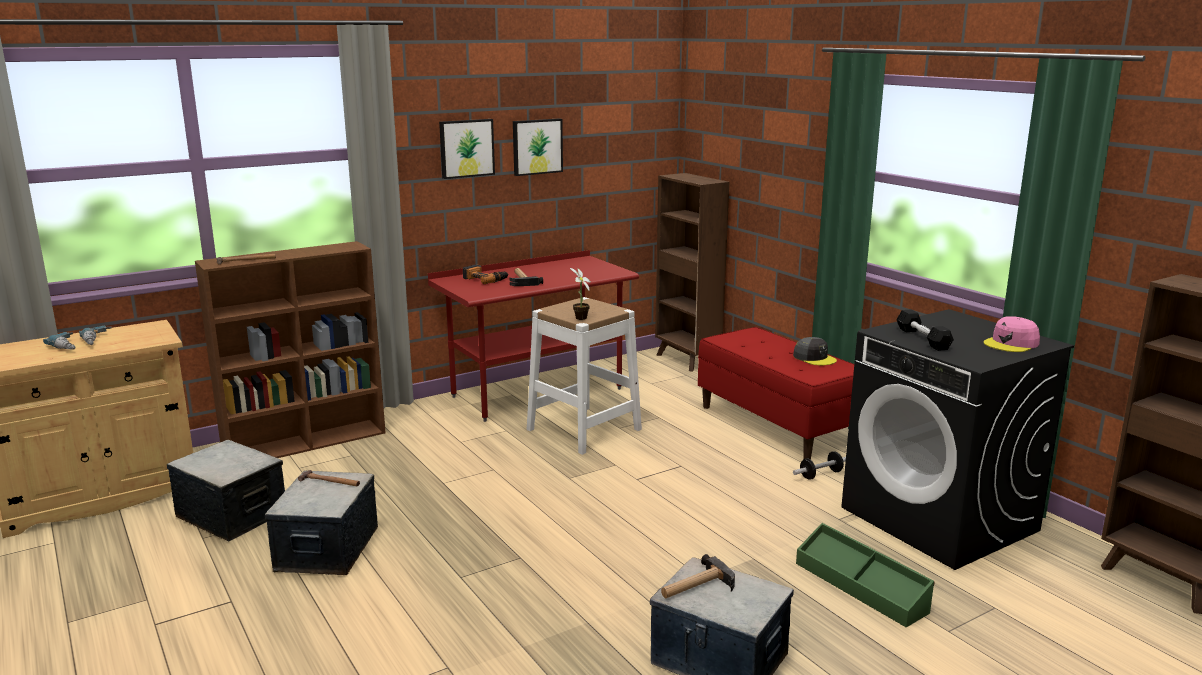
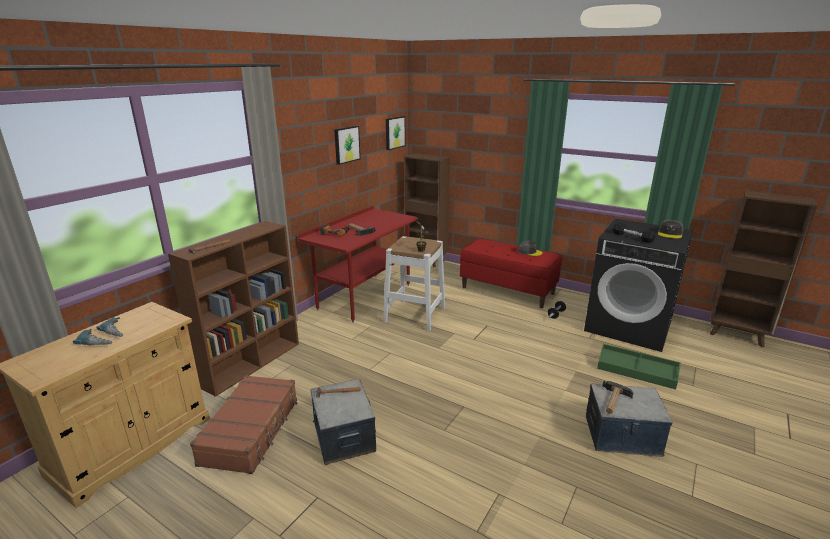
camera: 25 degrees left, 5 degrees up
storage box [167,440,285,542] -> brown suitcase [190,375,297,474]
picture [439,119,495,179] -> picture moved to [386,116,406,150]
pink cap [984,316,1040,352] -> grey cap [658,220,684,239]

